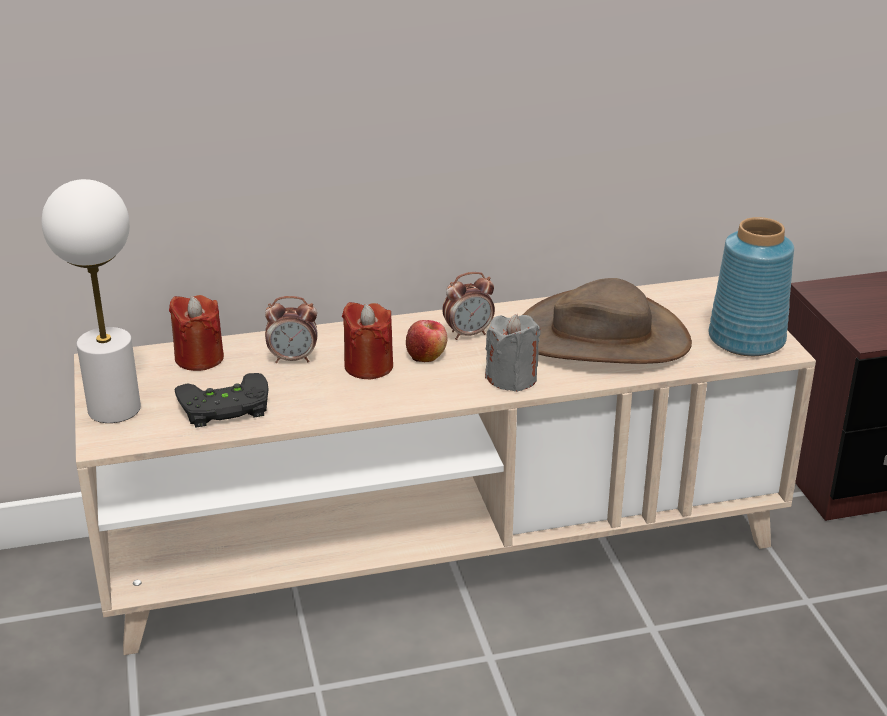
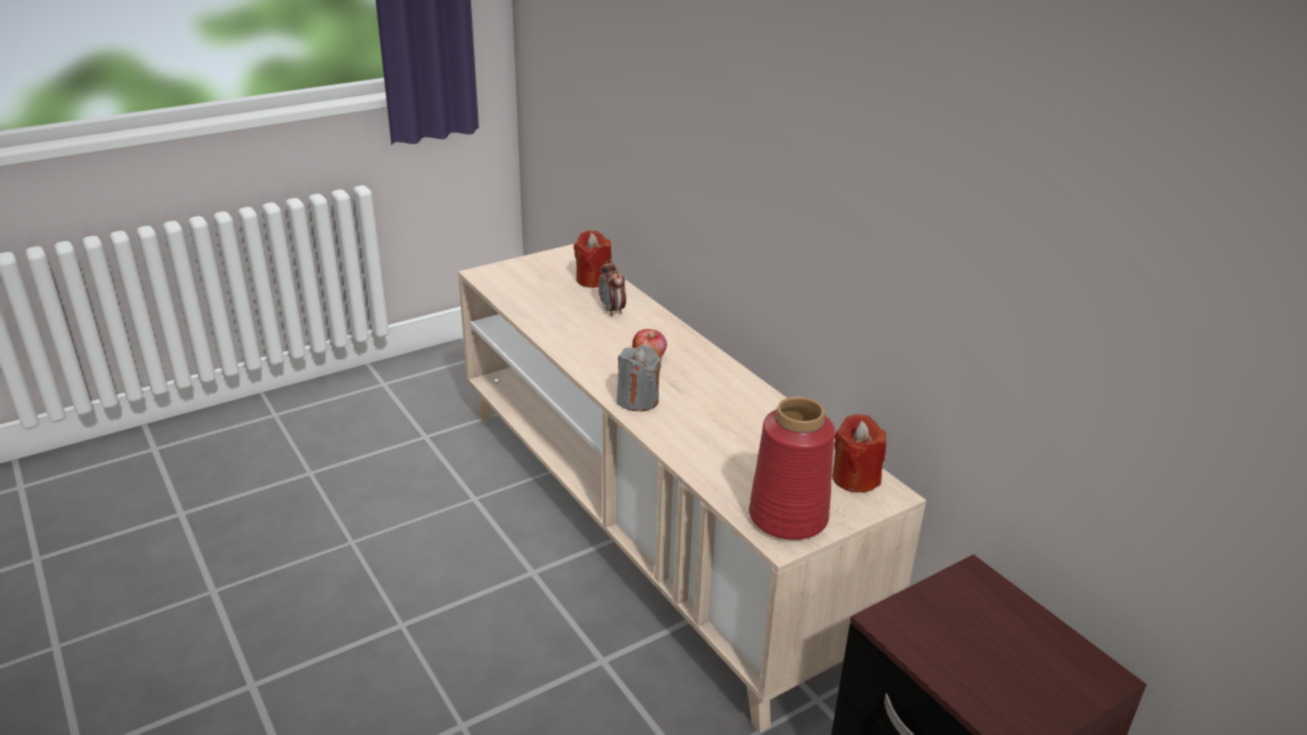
camera: 70 degrees right, 0 degrees up
white table lamp [42,179,141,423] -> none
black game controller [175,373,269,428] -> none
red candle [342,302,393,379] -> red candle moved to [832,414,886,493]
alarm clock [442,272,495,340] -> none
brown hat [523,278,692,364] -> none
blue vase [709,217,794,356] -> red vase [749,397,835,540]

